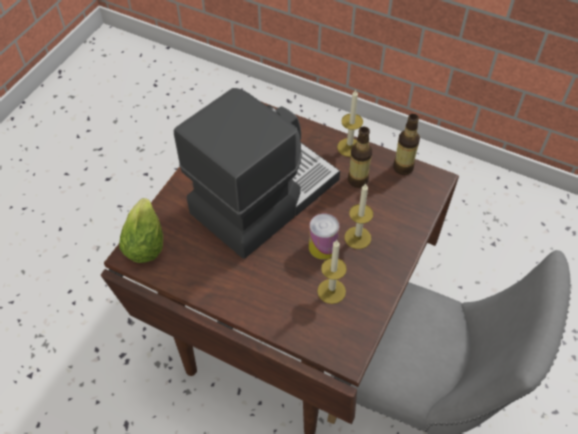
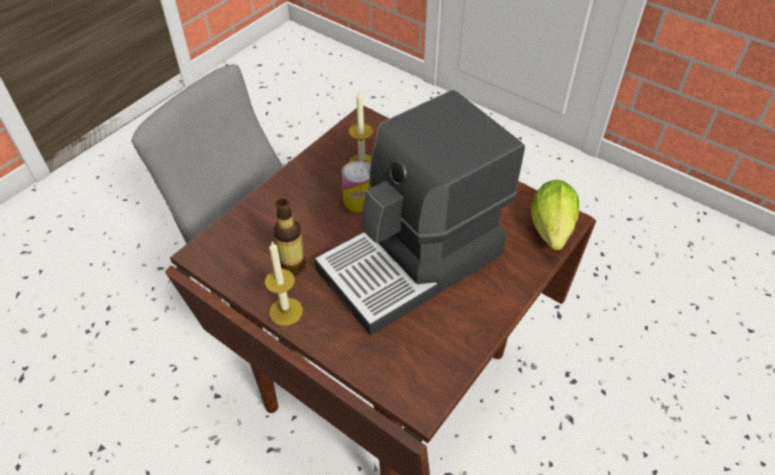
camera: 170 degrees left, 5 degrees down
candle [344,183,373,249] -> none
bottle [393,114,420,175] -> none

